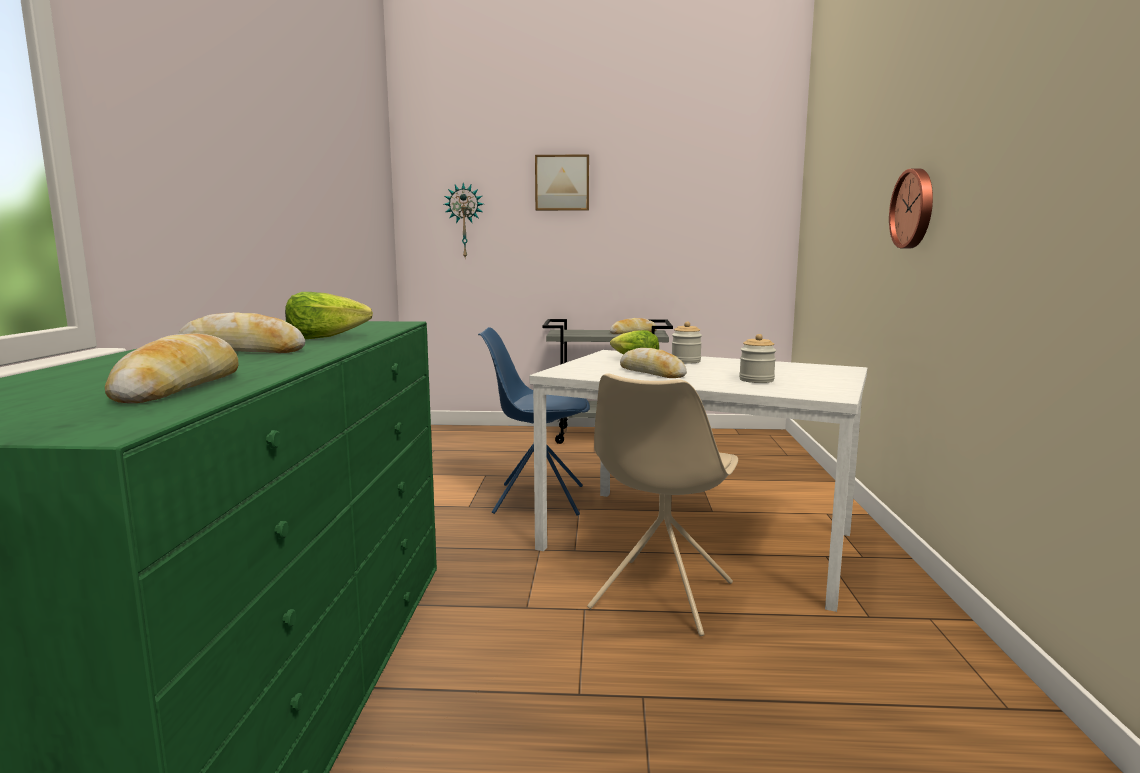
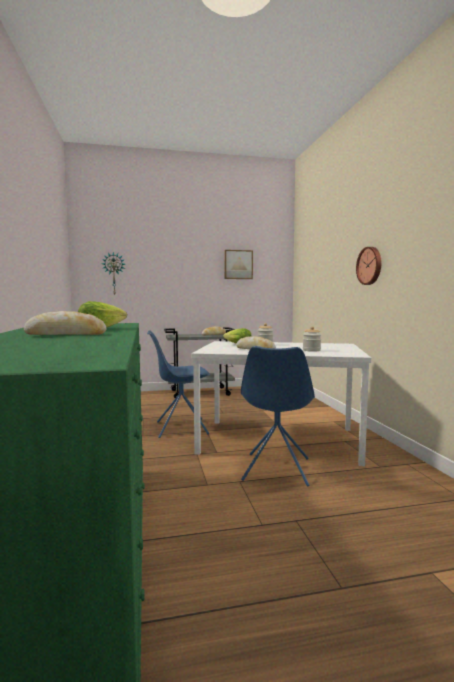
camera: 15 degrees left, 5 degrees down
bread [105,334,238,403] -> none
picture [535,154,589,211] -> picture moved to [224,250,253,279]
beige chair [587,373,738,636] -> blue chair [241,346,315,487]

